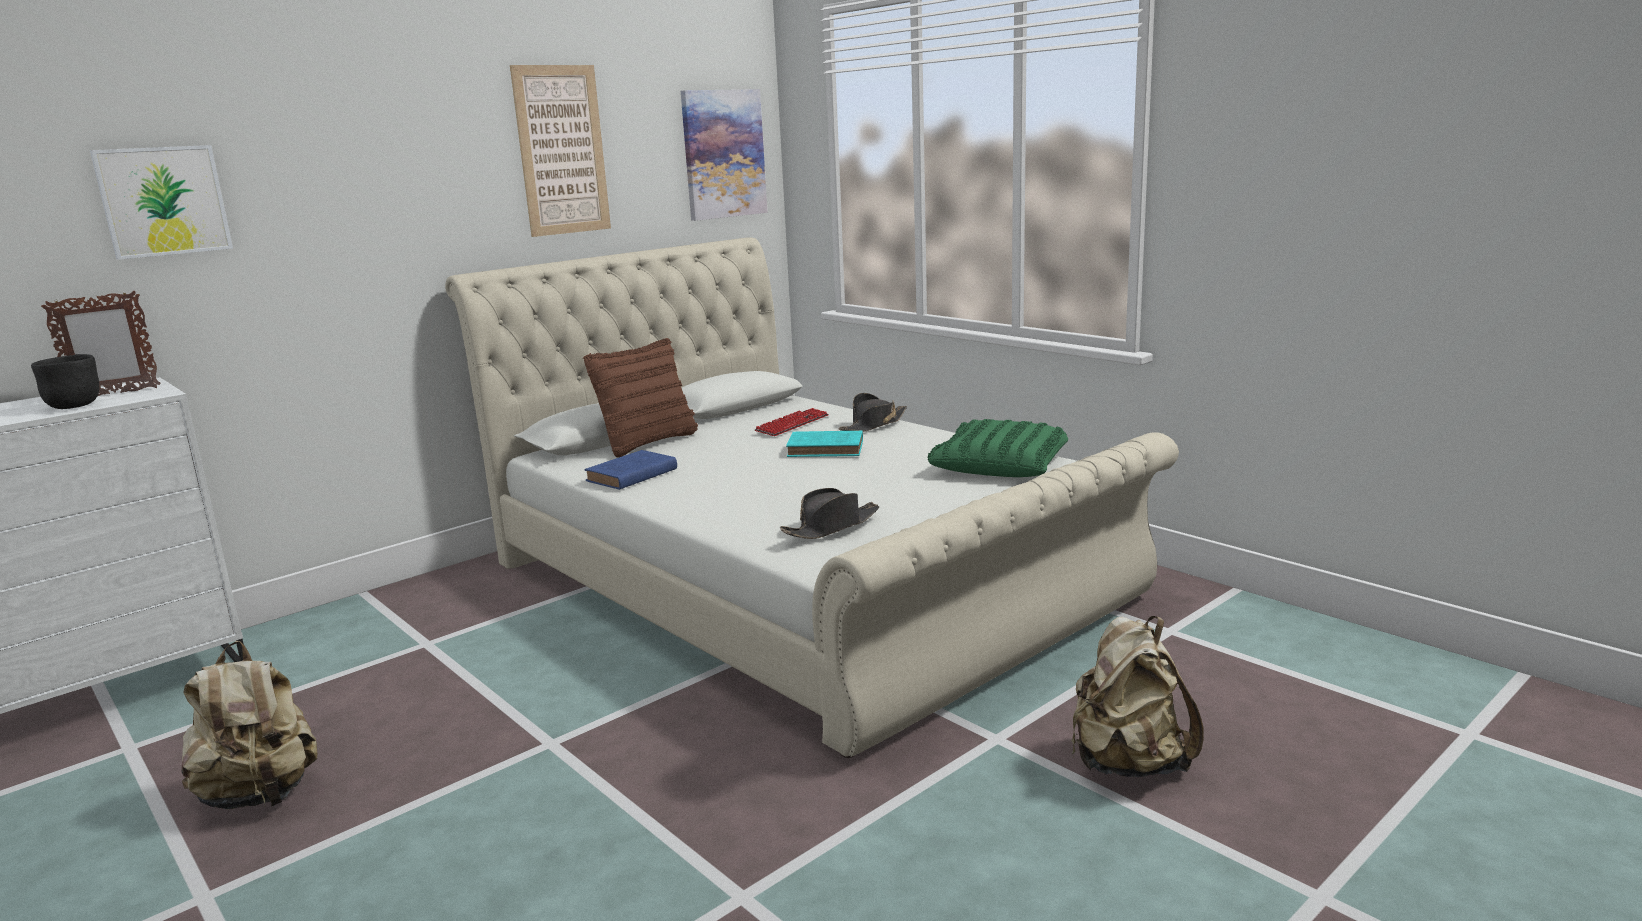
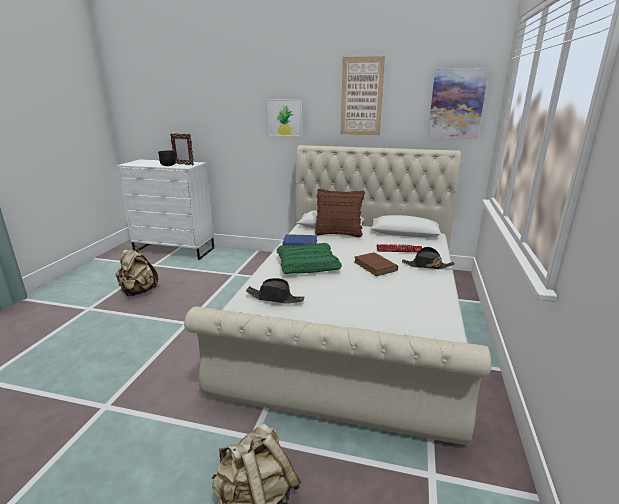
camera: 55 degrees right, 5 degrees up
picture [90,145,233,260] -> picture moved to [268,99,303,137]
turquoise book [786,431,863,457] -> brown book [354,252,398,276]
green pillow [927,419,1068,477] -> green pillow moved to [277,243,342,274]

